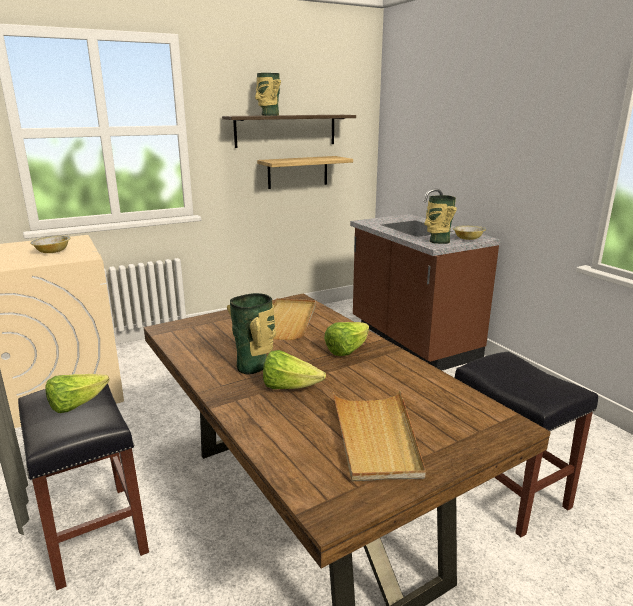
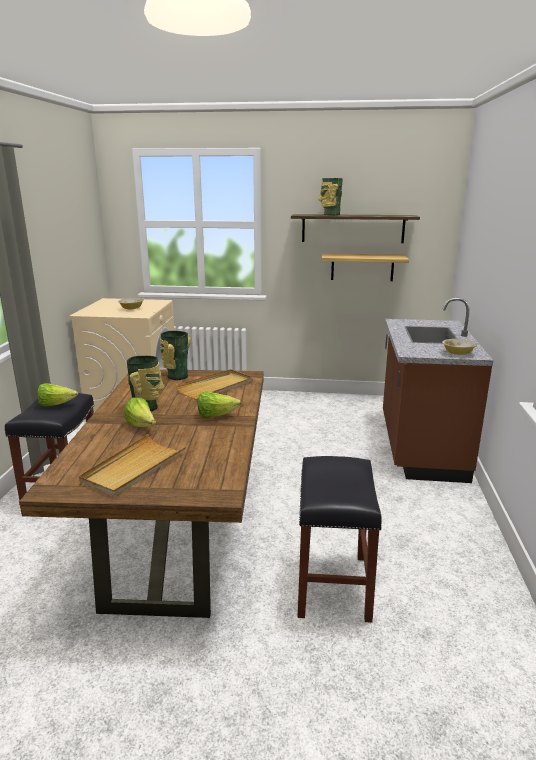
camera: 35 degrees right, 0 degrees up
vase [424,195,457,244] -> vase moved to [160,331,191,380]

